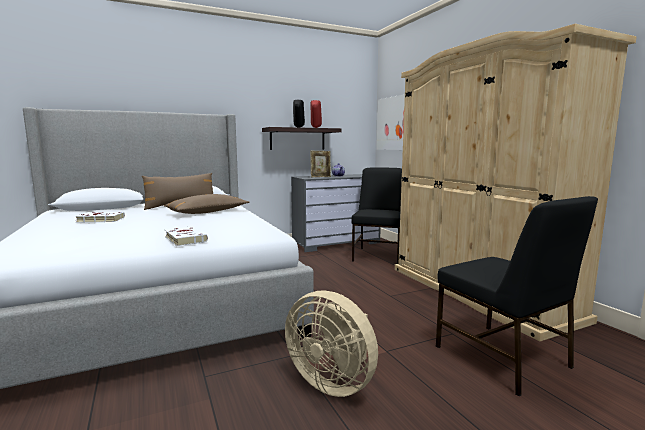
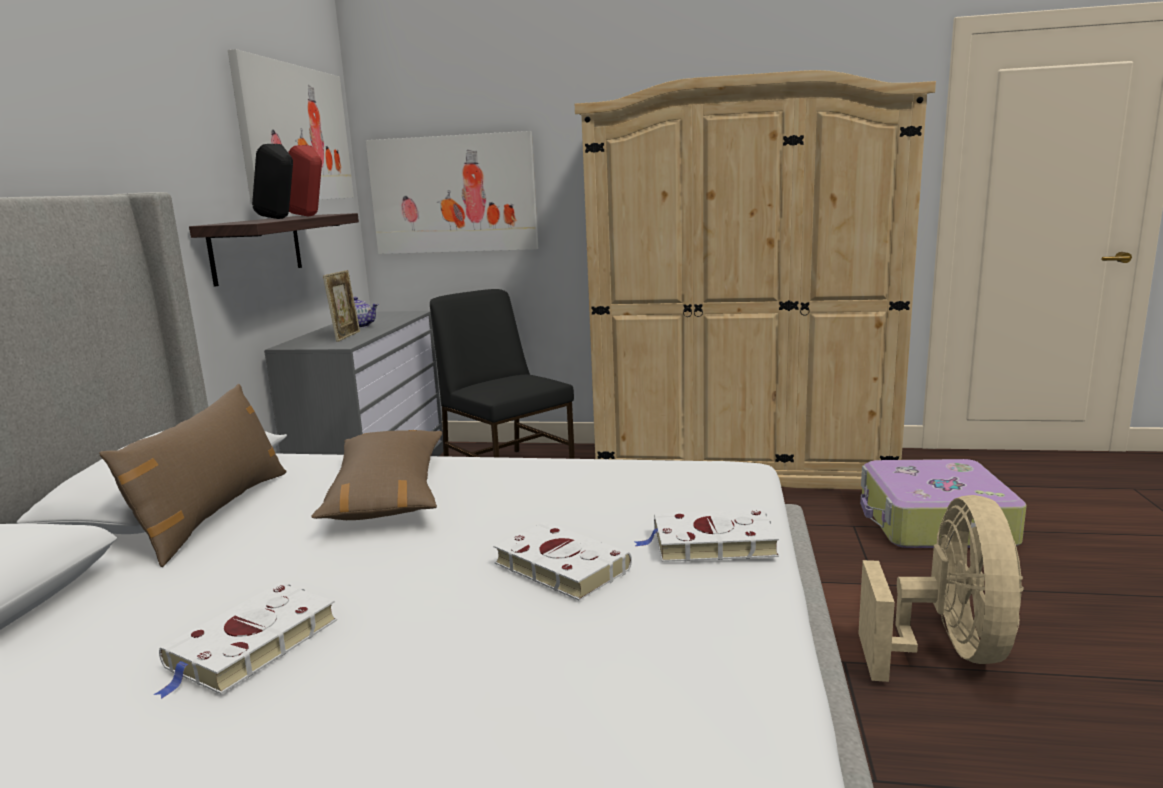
camera: 55 degrees left, 5 degrees up
beige fan [285,290,378,397] -> beige fan turned 60 degrees counterclockwise [858,495,1023,682]
black chair [436,196,598,396] -> suitcase [860,459,1027,548]
none -> picture [228,49,354,204]
none -> white book [494,522,632,600]

